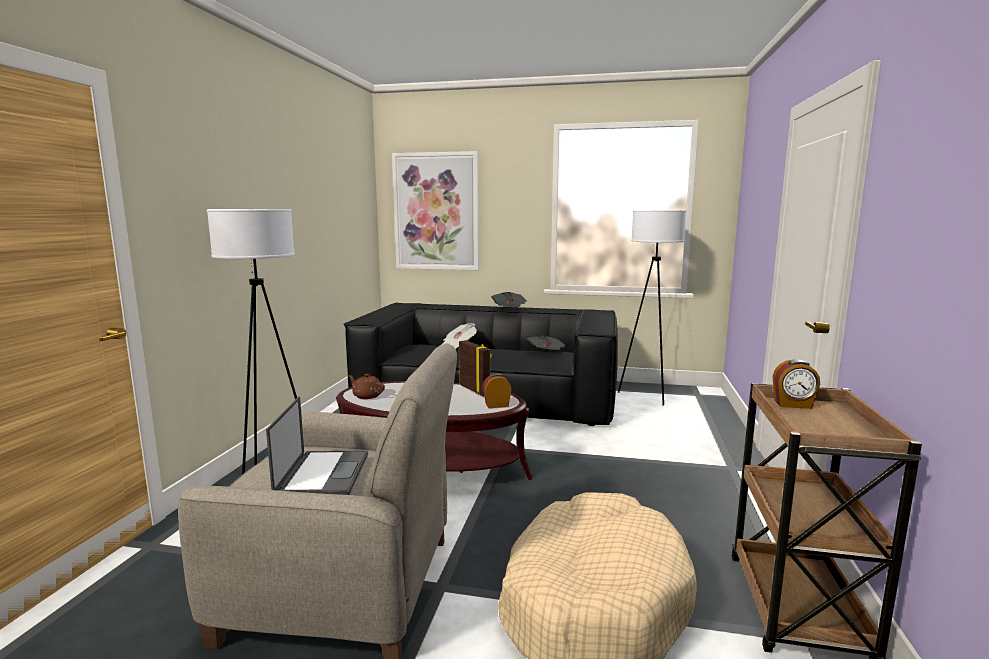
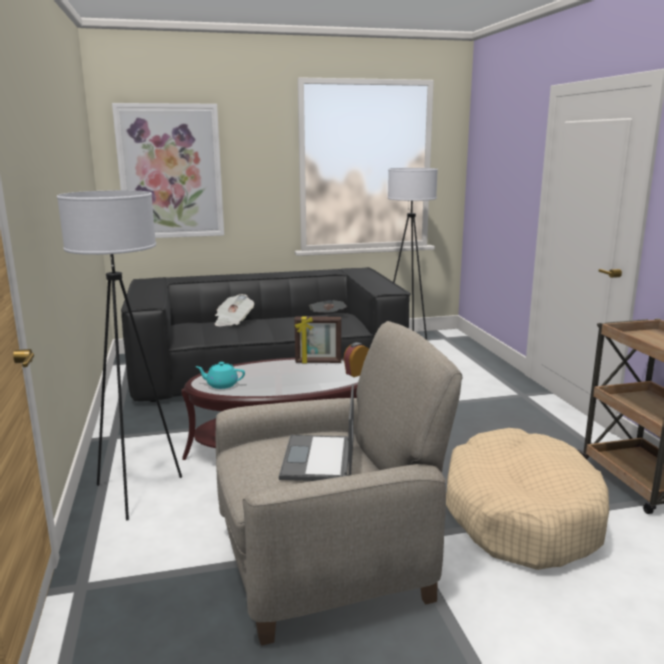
camera: 25 degrees left, 5 degrees up
laptop [266,396,368,495] -> laptop turned 150 degrees counterclockwise [279,384,354,481]
brown teapot [348,374,385,399] -> turquoise teapot [196,362,245,389]
picture frame [459,340,492,397] -> picture frame turned 150 degrees clockwise [294,316,341,363]
newspaper [491,292,527,307] -> none
alarm clock [772,359,820,409] -> none

